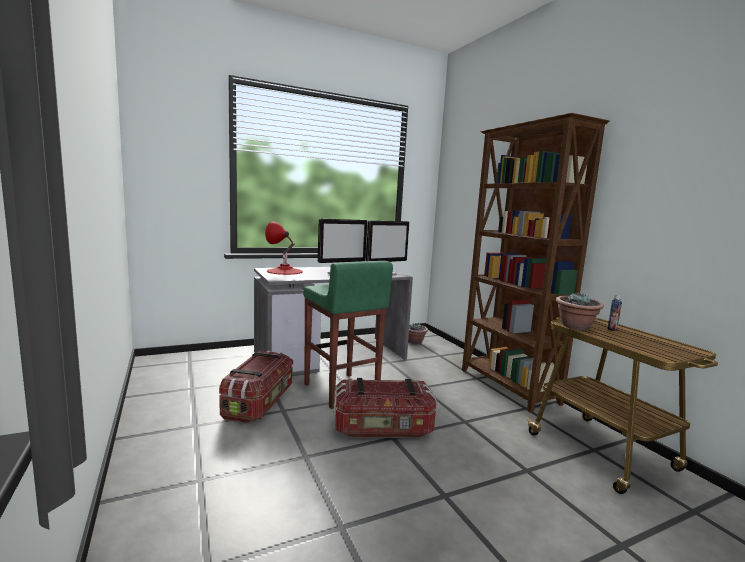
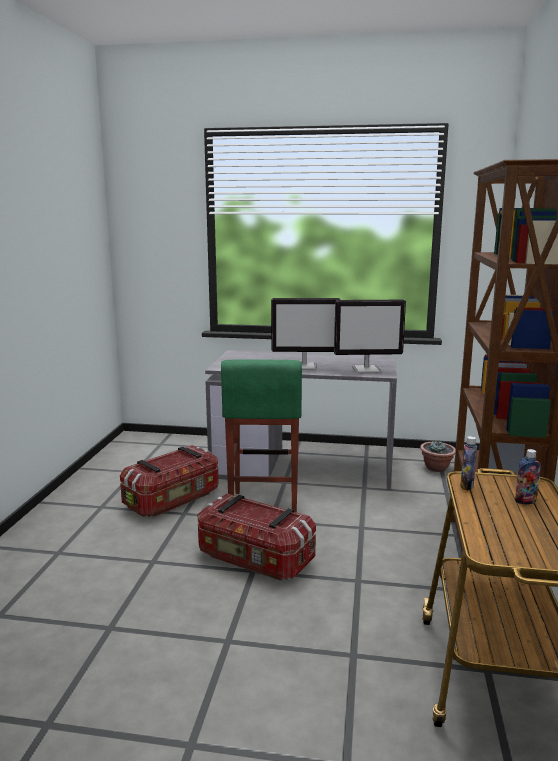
camera: 35 degrees right, 5 degrees up
red table lamp [265,221,303,275] -> none
potted plant [556,293,604,330] -> bottle [460,436,477,491]

